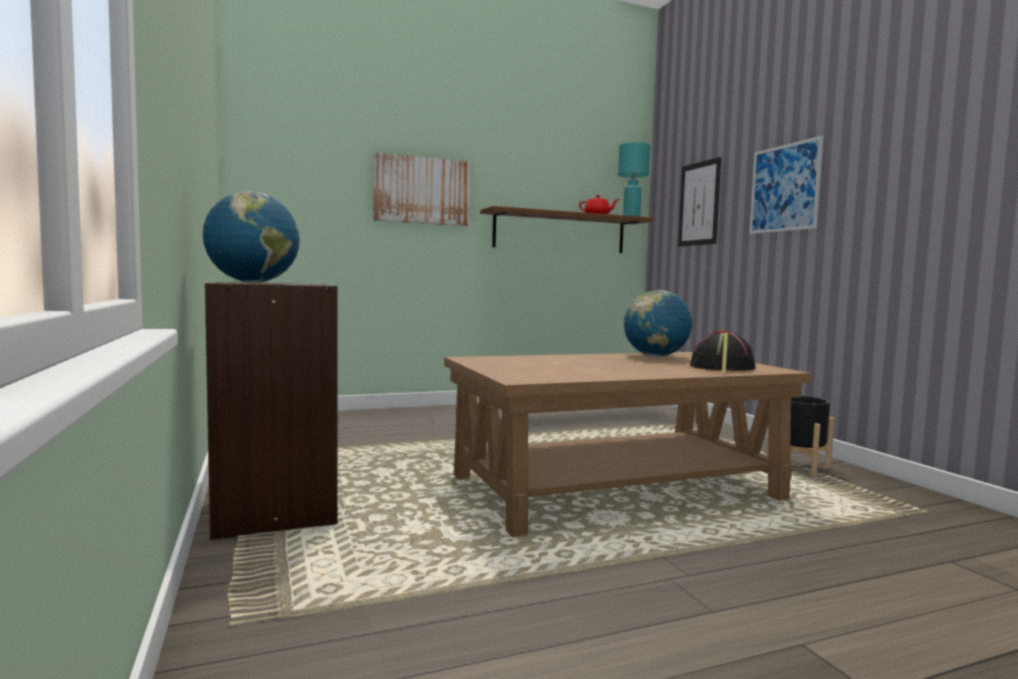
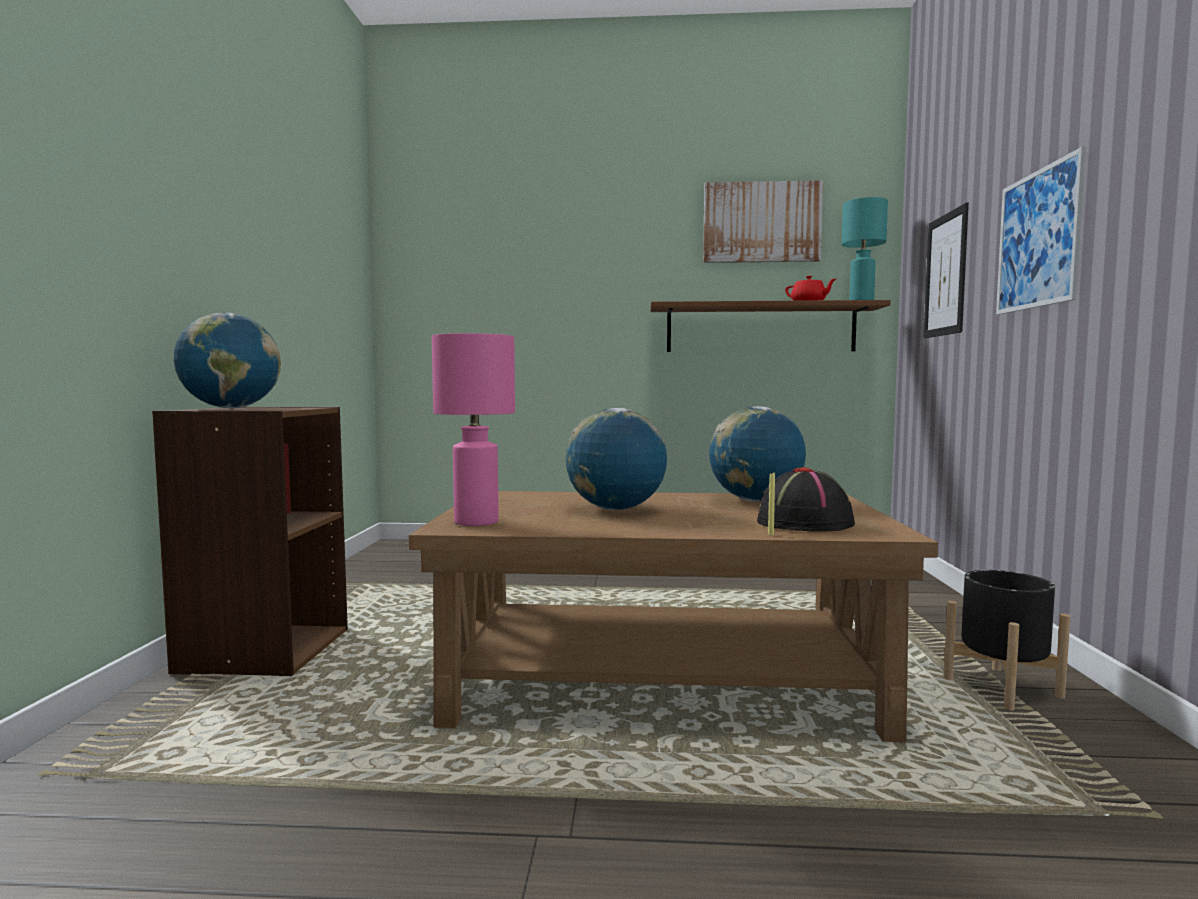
camera: 25 degrees right, 0 degrees up
picture [373,152,471,226] -> picture moved to [703,180,823,263]
none -> pink table lamp [432,333,515,526]
none -> globe [565,408,667,510]

